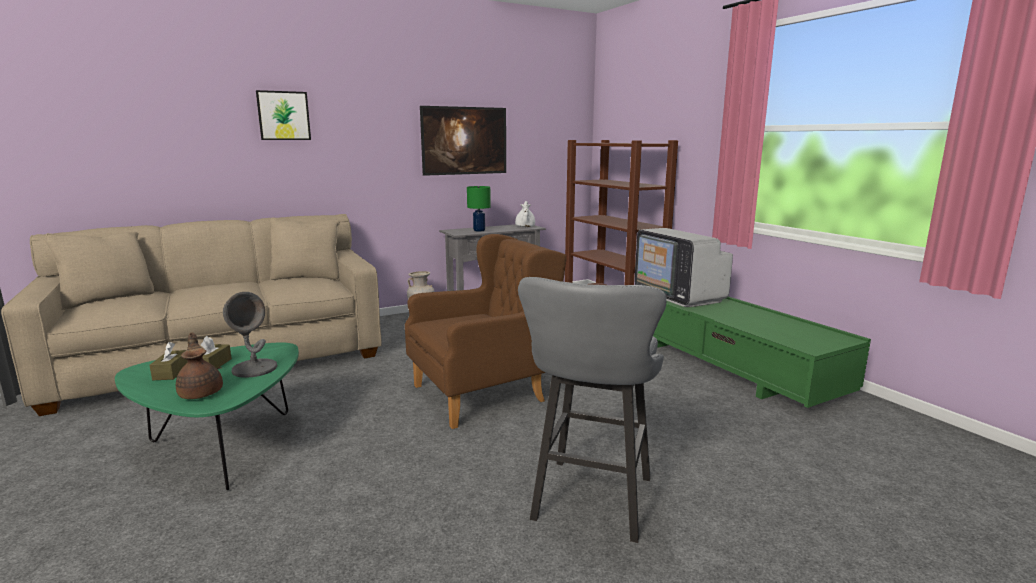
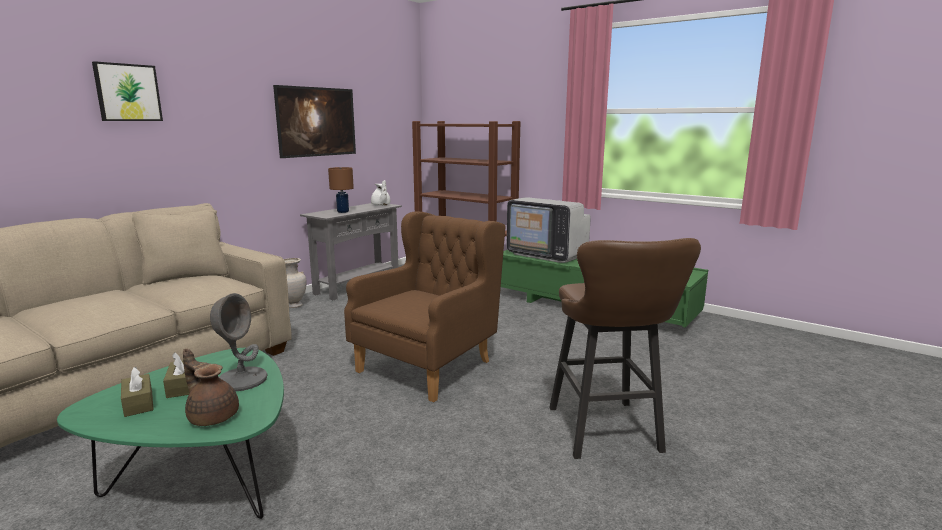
camera: 25 degrees left, 0 degrees up
green table lamp [467,186,491,232] -> brown table lamp [328,167,354,213]
grey stool [518,277,666,543] -> brown stool [549,238,701,459]

